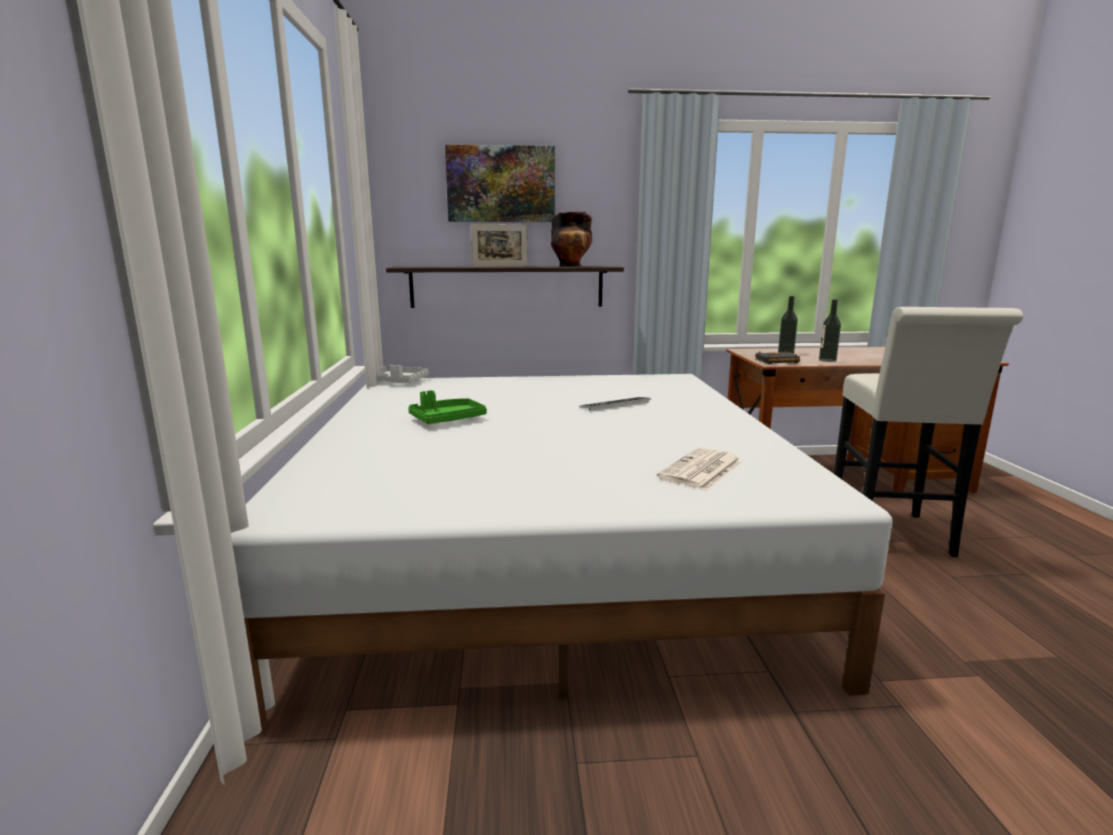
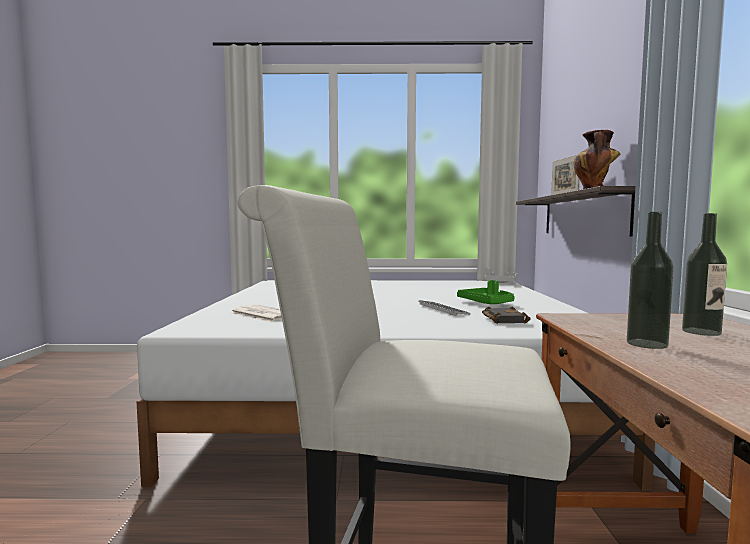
camera: 95 degrees right, 10 degrees down
green tray [408,390,487,424] -> green tray moved to [457,280,515,304]
picture [445,145,555,222] -> none
black book [755,351,800,364] -> black book moved to [482,306,531,324]

